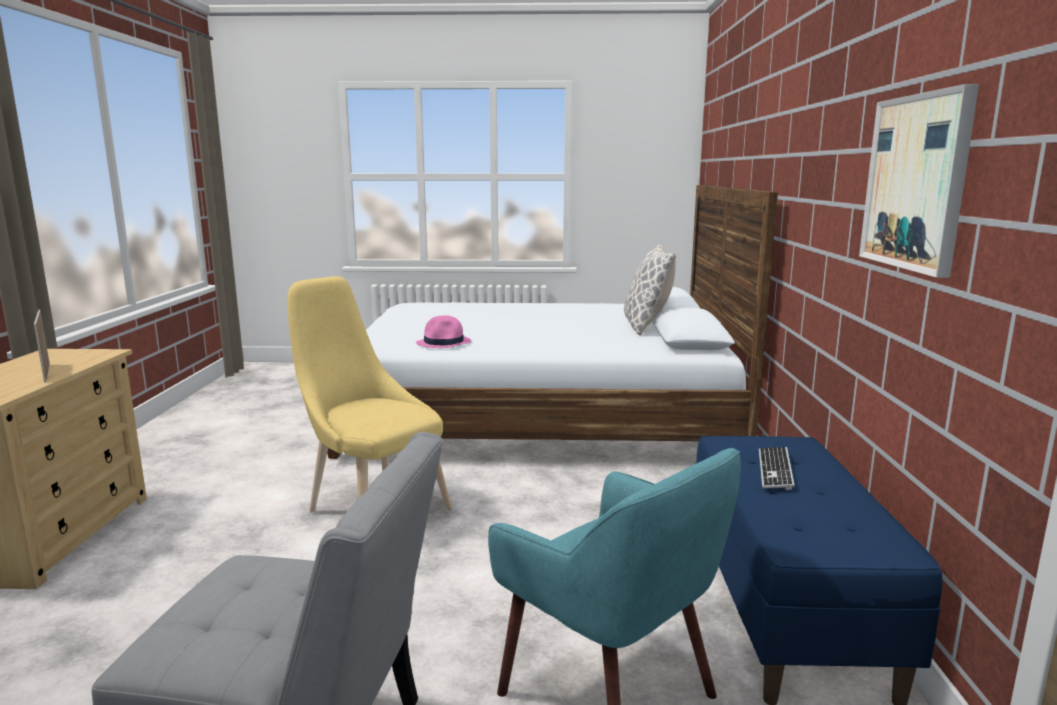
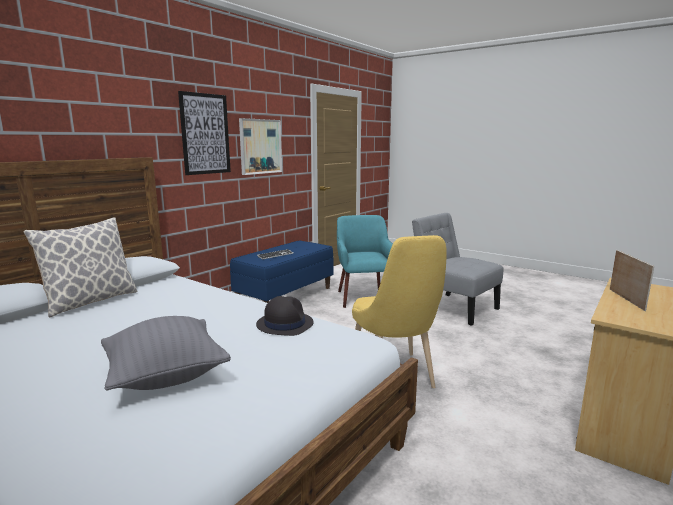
camera: 145 degrees left, 0 degrees up
pink hat [416,315,471,348] -> black hat [256,296,314,336]
none -> grey pillow [101,316,231,391]
none -> picture [178,91,231,175]

